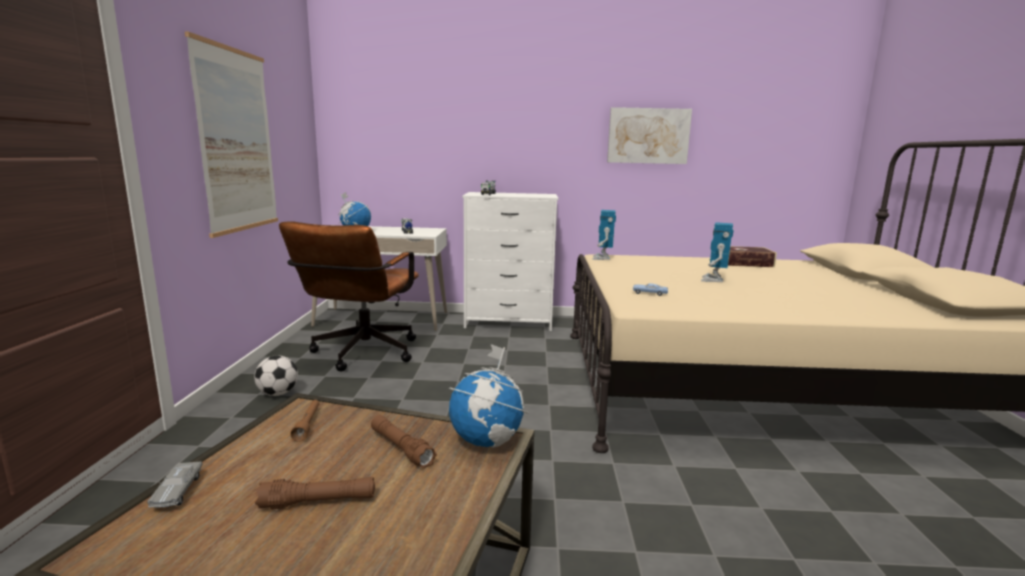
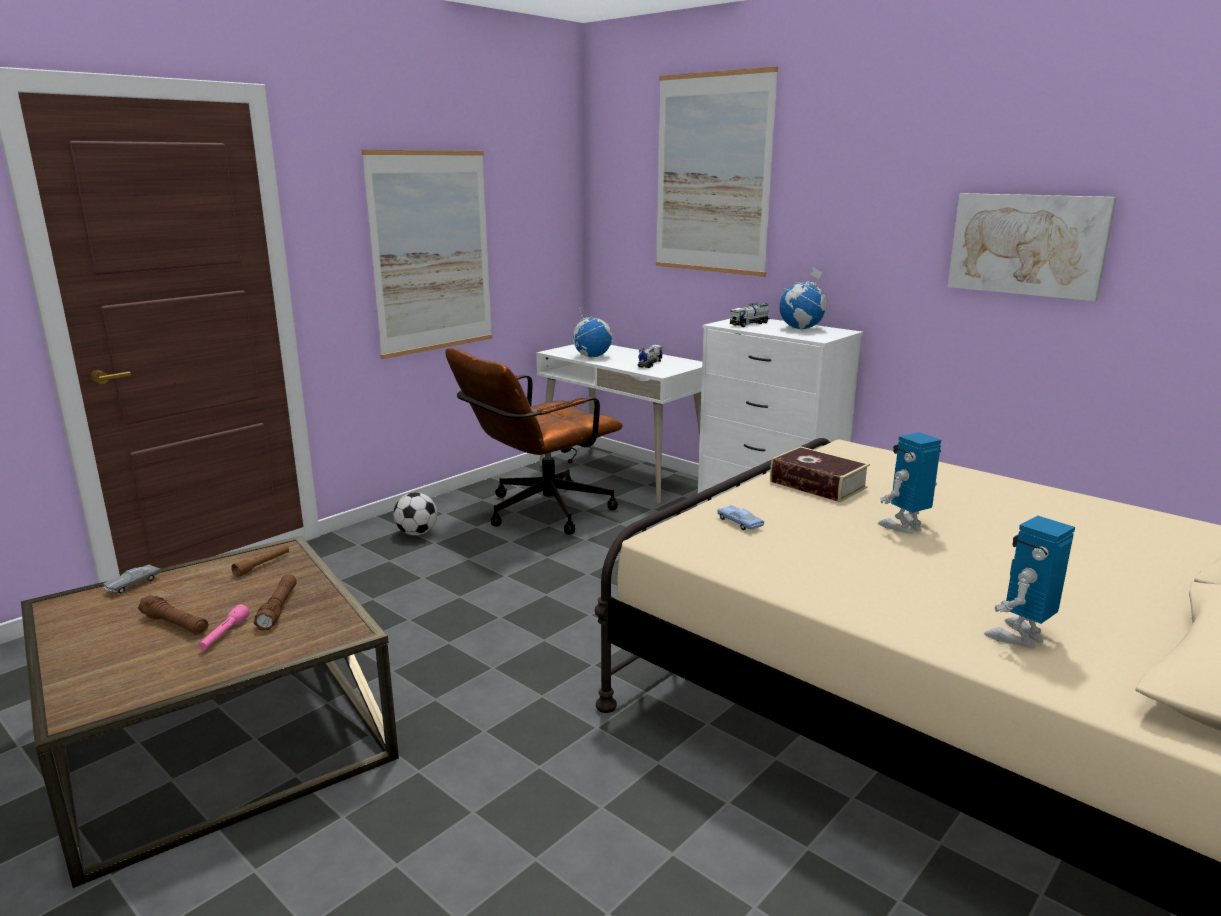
camera: 40 degrees right, 5 degrees up
globe [449,344,529,448] -> globe moved to [779,267,828,330]
toy robot [592,210,616,260] -> toy robot moved to [984,516,1075,649]
book [728,246,777,267] -> book moved to [770,446,870,502]
none -> pink flashlight [198,604,249,650]
none -> picture [656,67,778,277]

